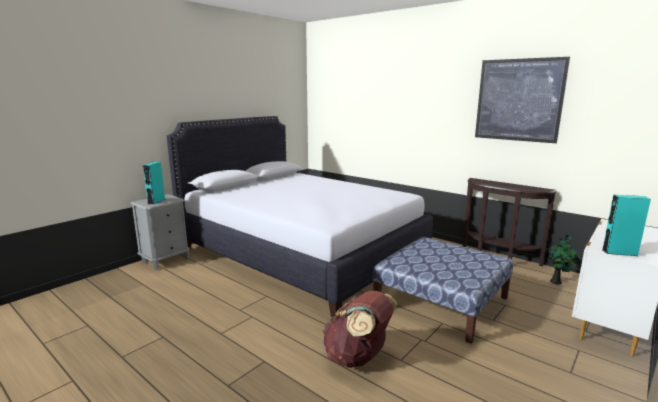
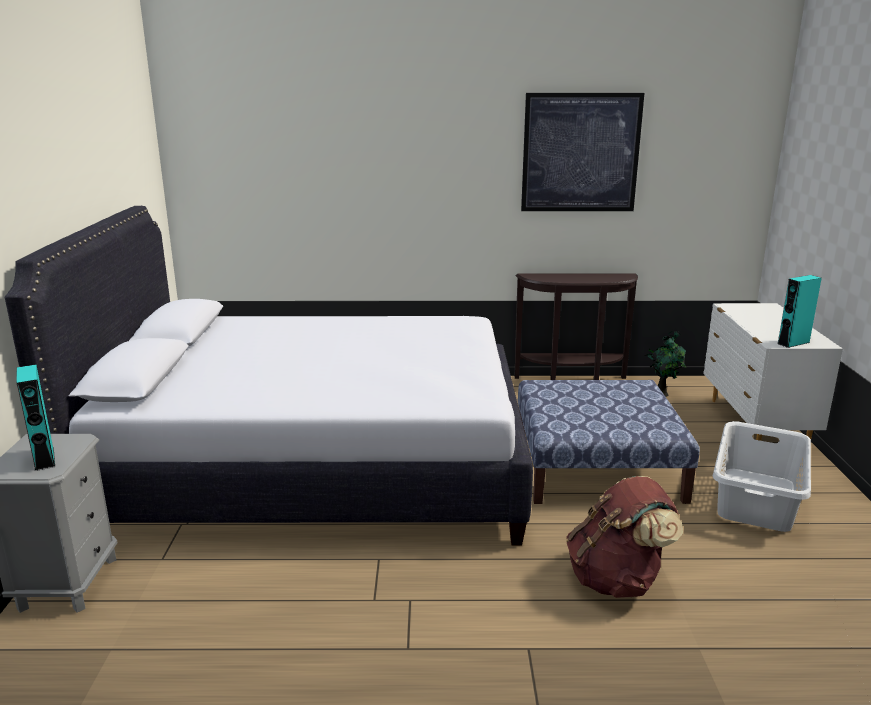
camera: 40 degrees left, 5 degrees up
none -> grey laundry basket [713,421,811,532]

